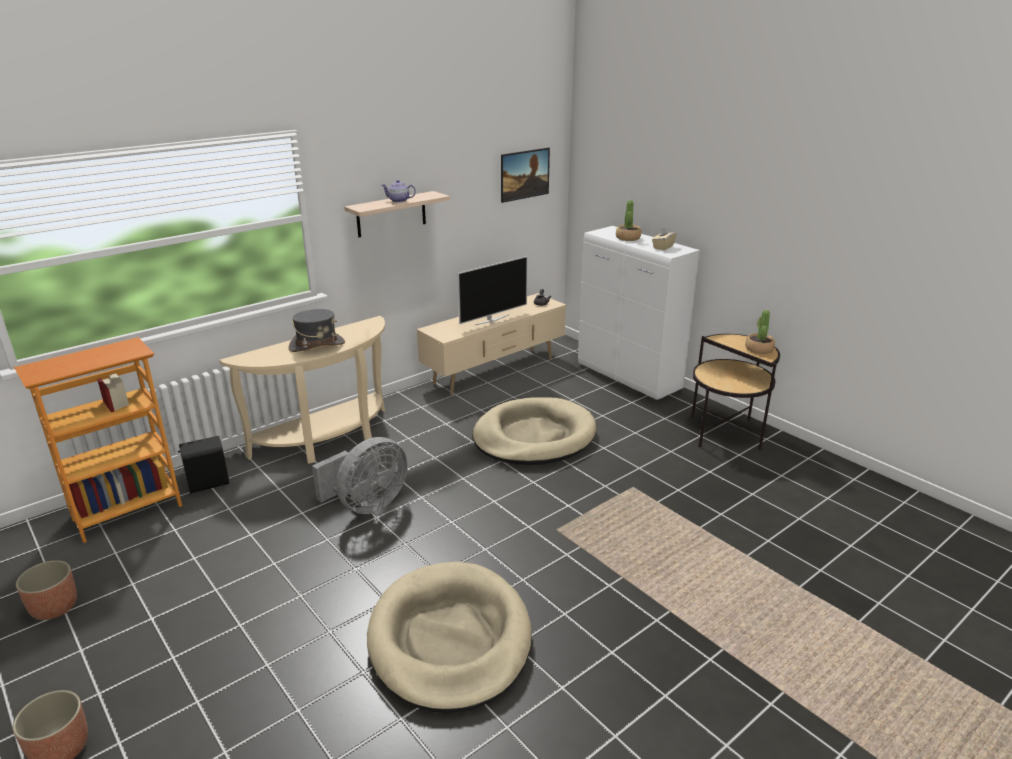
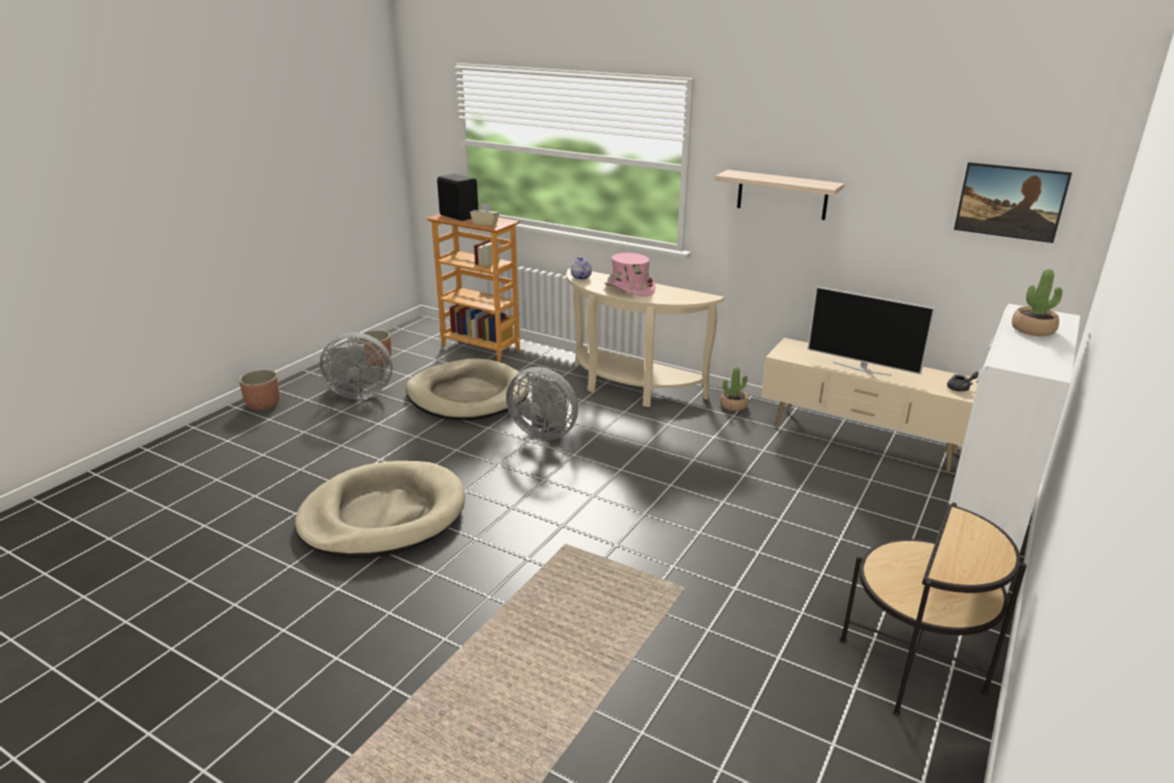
camera: 70 degrees right, 0 degrees up
black speaker [178,436,229,493] -> black speaker moved to [437,174,478,221]
grey hat [289,309,345,352] -> pink hat [604,253,655,297]
teapot [382,180,416,203] -> teapot moved to [571,257,592,280]
beige dog bed [472,397,596,465] -> beige dog bed moved to [406,358,530,420]
beige tissue box [652,227,676,250] -> beige tissue box moved to [470,203,499,226]
potted plant [745,310,775,354] -> potted plant moved to [720,367,749,411]
none -> grey fan [320,333,393,399]

